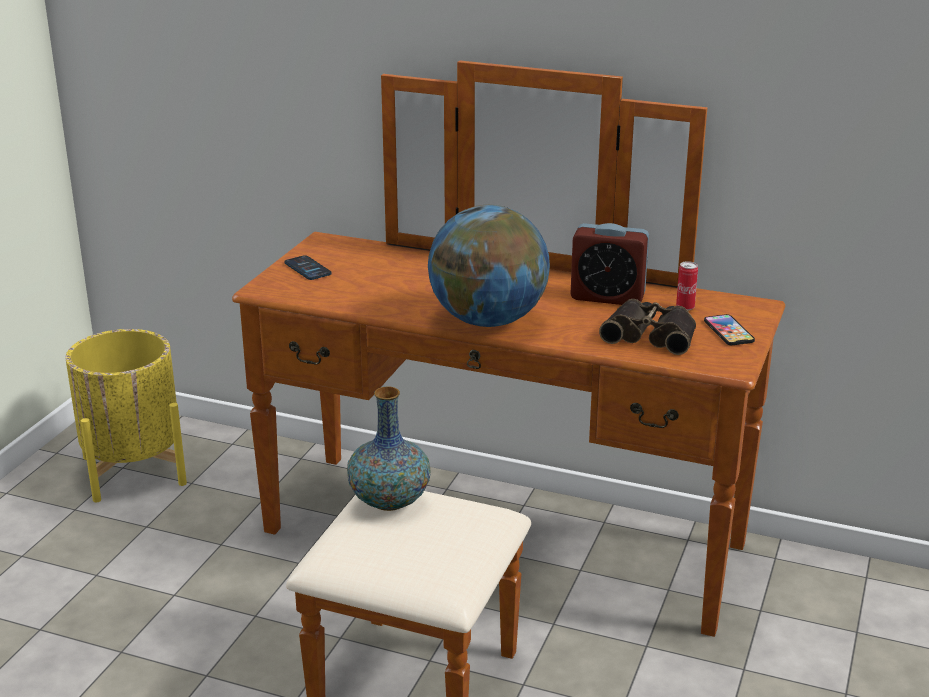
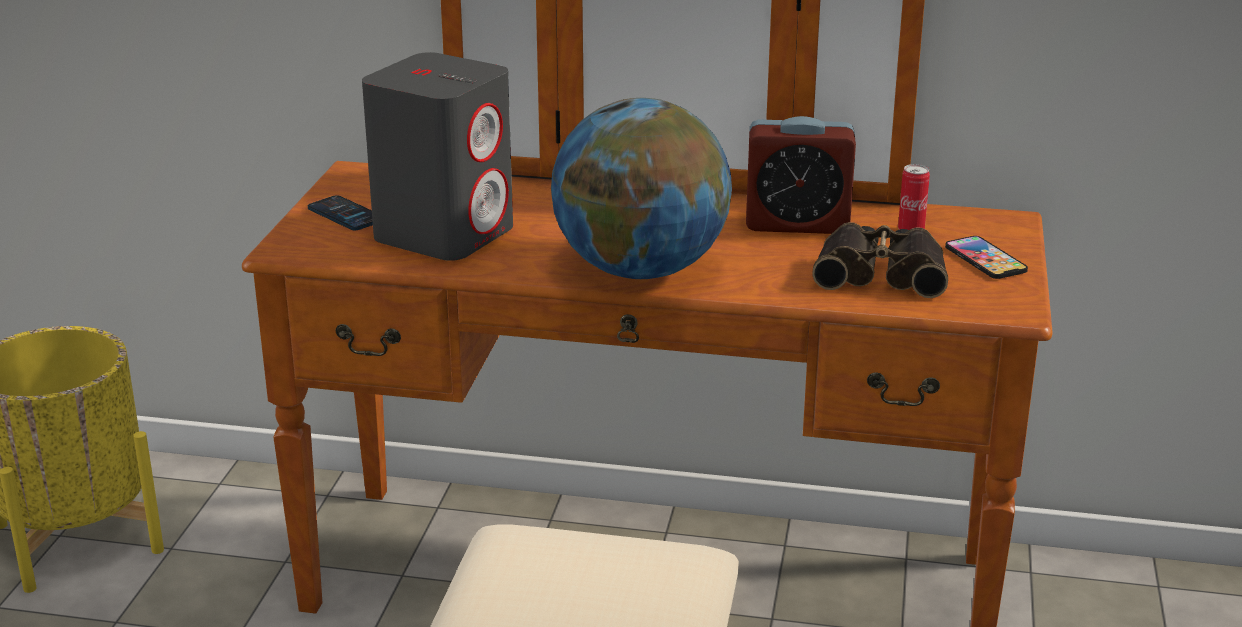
camera: 10 degrees left, 0 degrees up
vase [347,386,431,511] -> none
none -> grey speaker [362,52,513,261]

